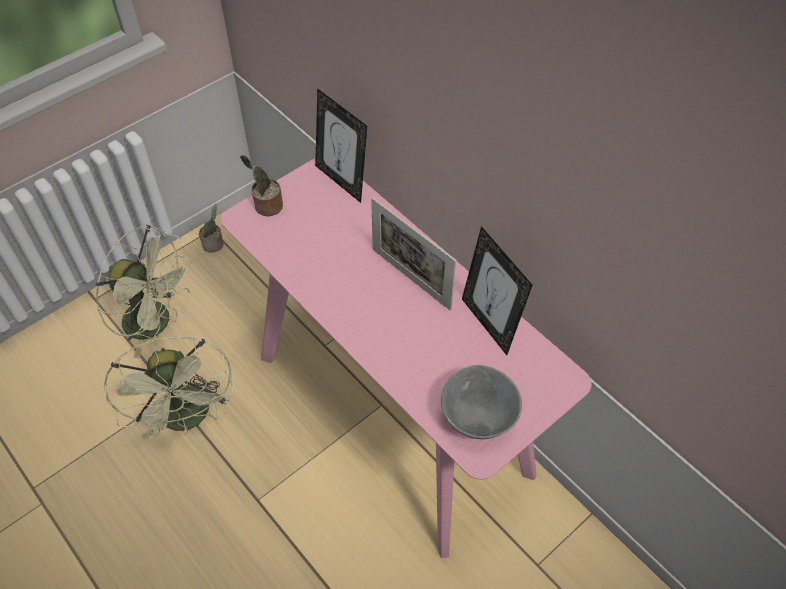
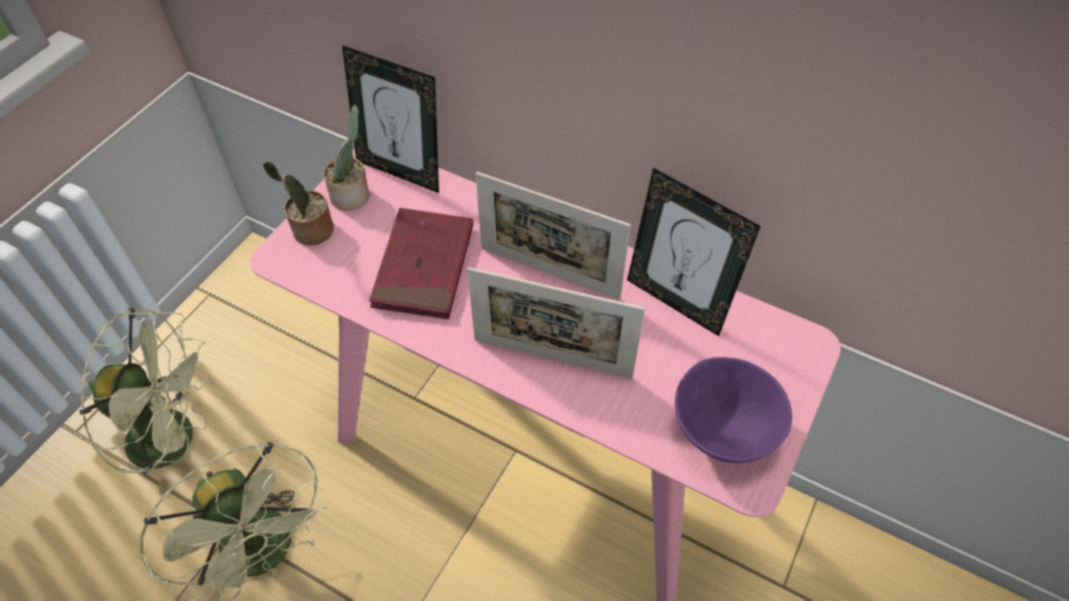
camera: 20 degrees left, 0 degrees up
potted plant [199,204,223,253] -> potted plant moved to [323,105,370,211]
grey bowl [441,365,522,439] -> purple bowl [675,357,792,463]
none -> red book [369,208,474,319]
none -> picture frame [467,267,645,379]

